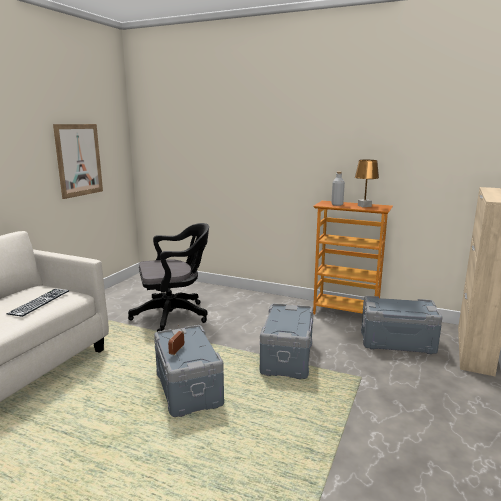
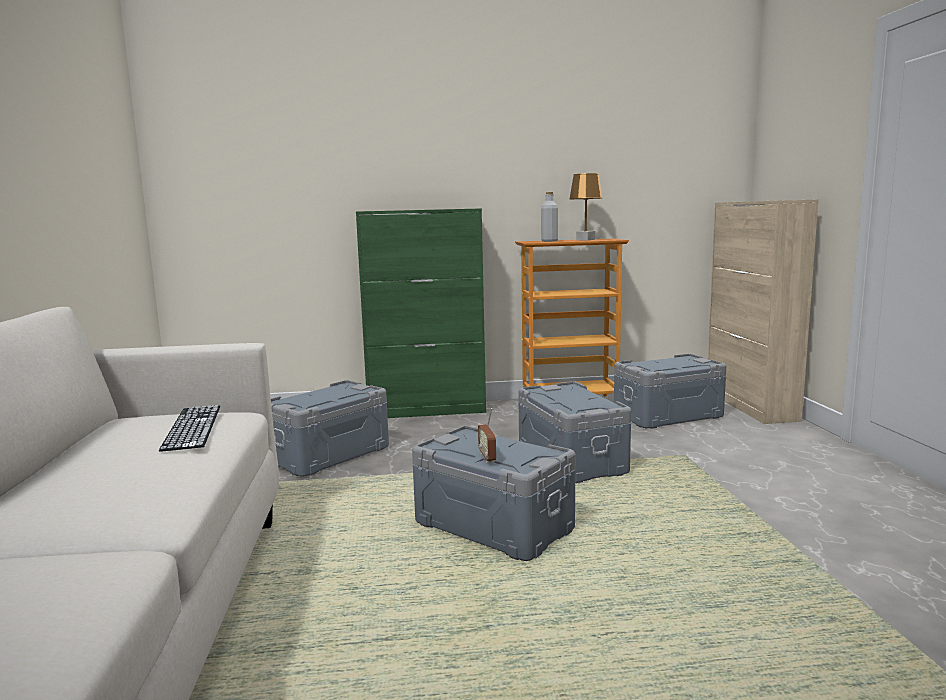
camera: 30 degrees left, 5 degrees down
picture [53,124,103,199] -> none
black office chair [128,223,209,332] -> grey storage box [271,380,389,477]
none -> green cabinet [356,208,486,418]

